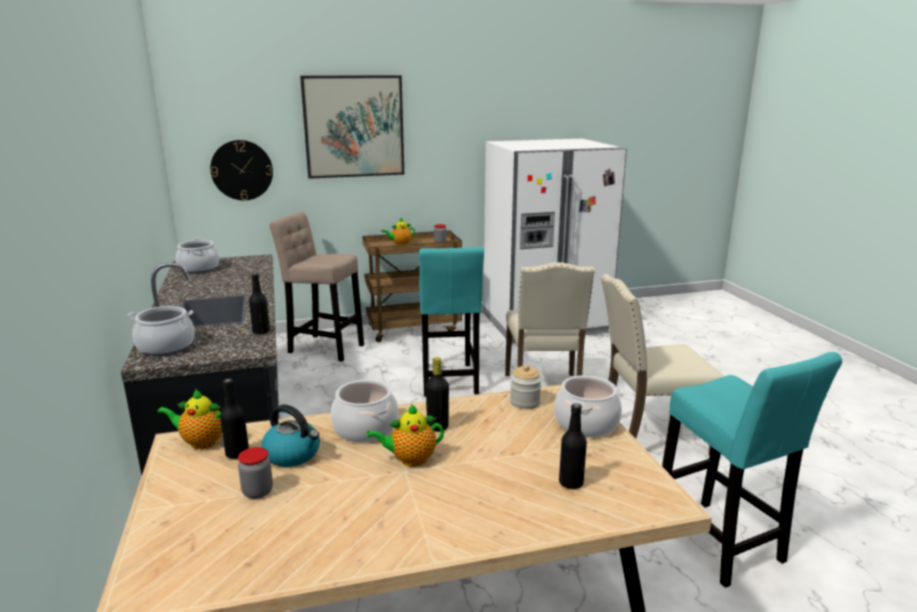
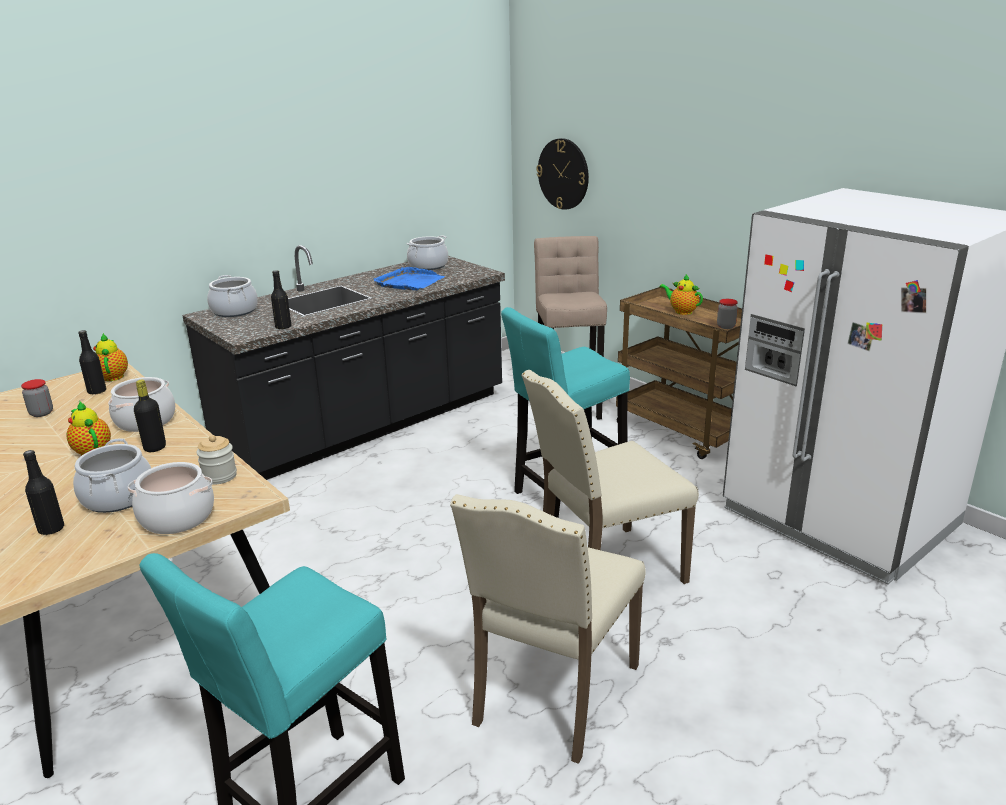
camera: 65 degrees right, 5 degrees up
kettle [261,405,320,467] -> none
picture [300,75,404,179] -> none
beige chair [600,274,724,455] -> beige chair turned 120 degrees counterclockwise [450,494,646,764]
none -> cooking pot [73,438,151,513]
none -> blue tray [373,267,445,290]

